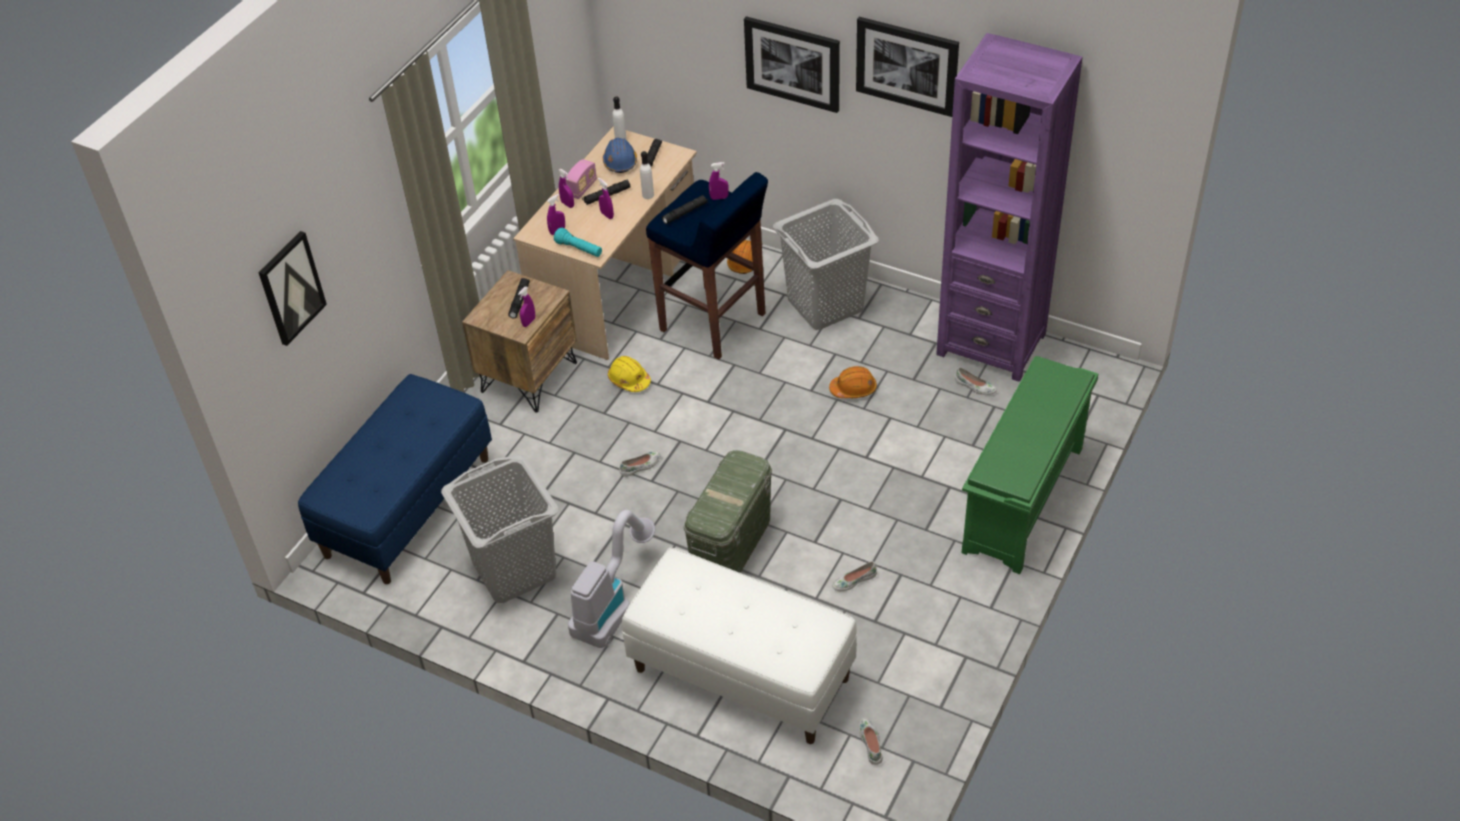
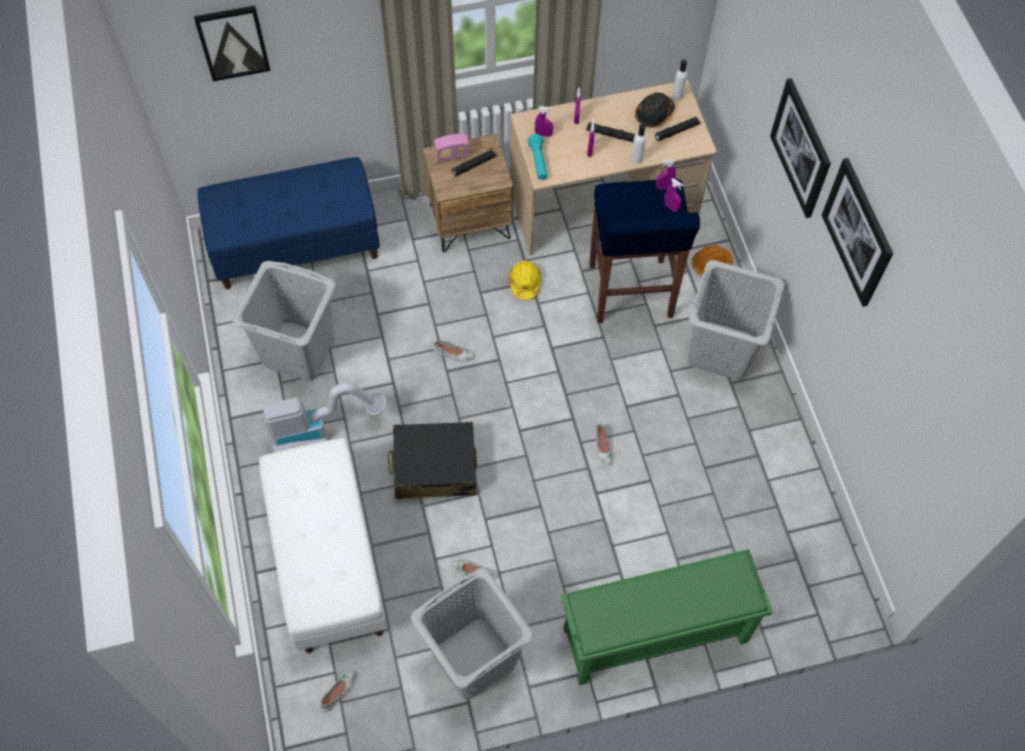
camera: 45 degrees right, 15 degrees up
purple spray bottle [518,287,535,327] -> purple spray bottle moved to [656,159,676,190]
radio [566,159,597,199] -> radio moved to [434,134,470,163]
blue hard hat [603,138,637,173] -> black hard hat [635,92,675,128]
black flashlight [662,195,708,224] -> none
green storage box [684,450,772,573] -> black suitcase [388,422,477,499]
orange hard hat [829,366,877,398] -> none
purple bookcase [936,33,1083,382] -> none
white shoe [955,368,997,395] -> white shoe moved to [594,424,613,466]
none -> grey laundry basket [411,568,534,699]

